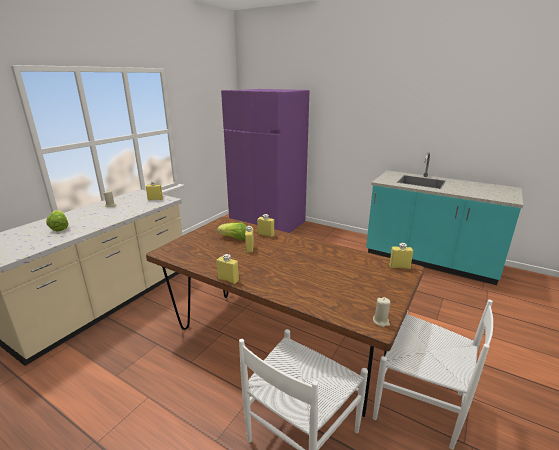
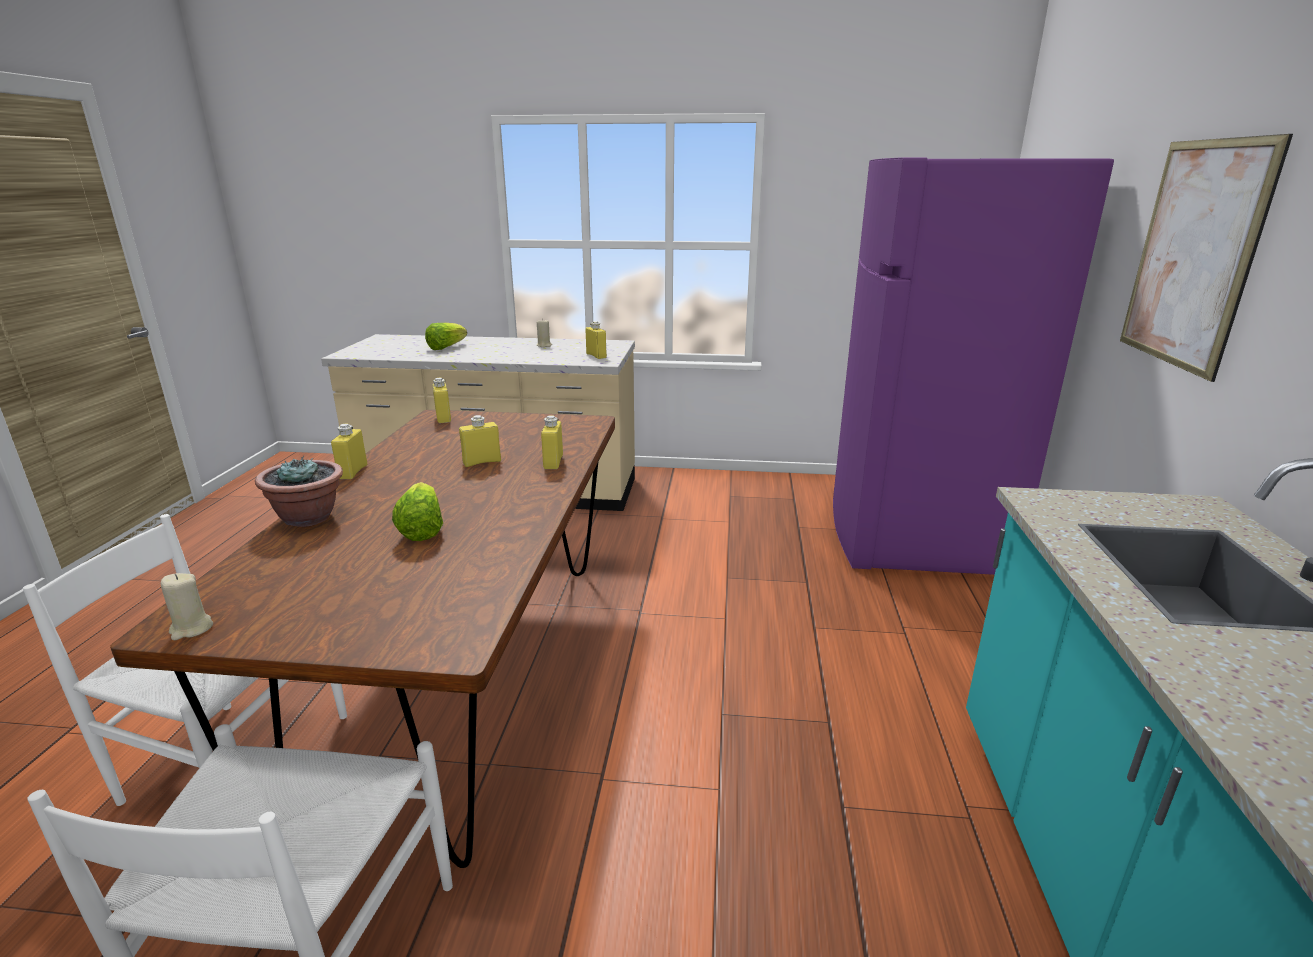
camera: 65 degrees right, 0 degrees up
lettuce [217,223,247,240] -> lettuce moved to [392,482,443,541]
yellow bottle [389,243,413,269] -> yellow bottle moved to [433,378,451,423]
none -> potted plant [255,456,343,527]
none -> picture [1120,134,1293,382]

